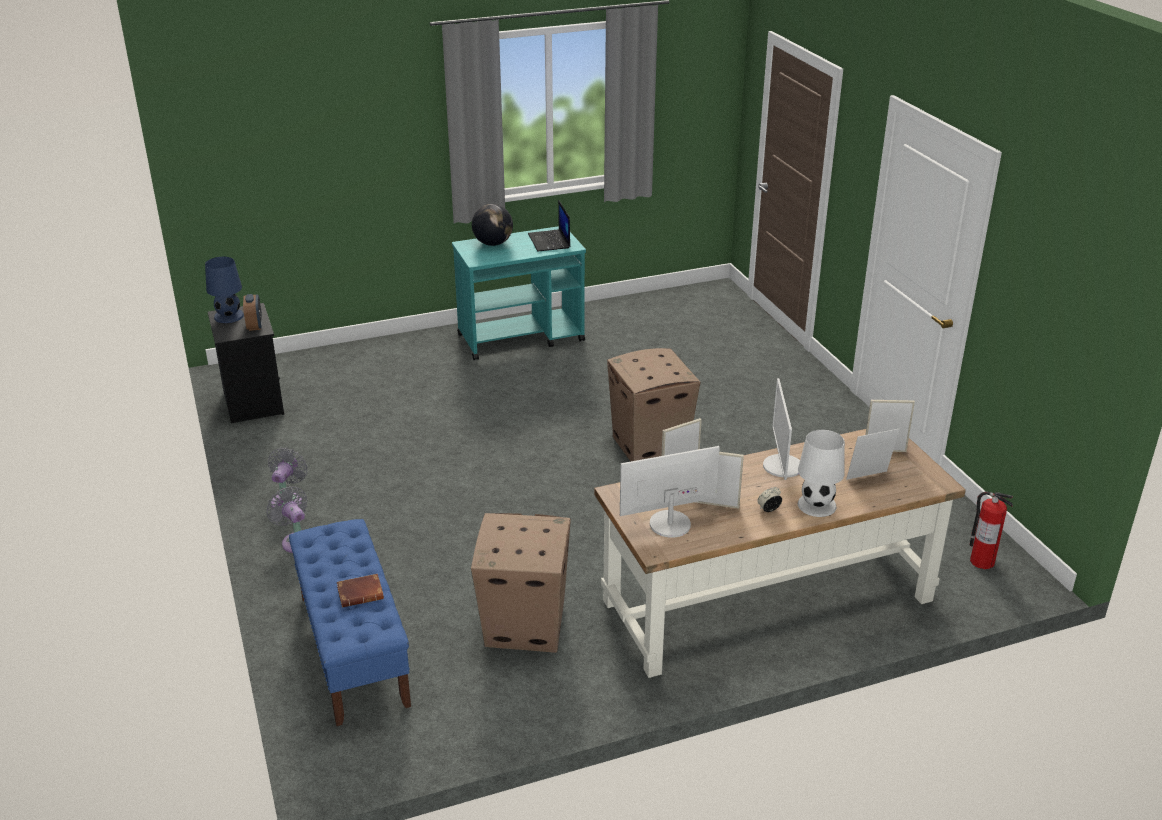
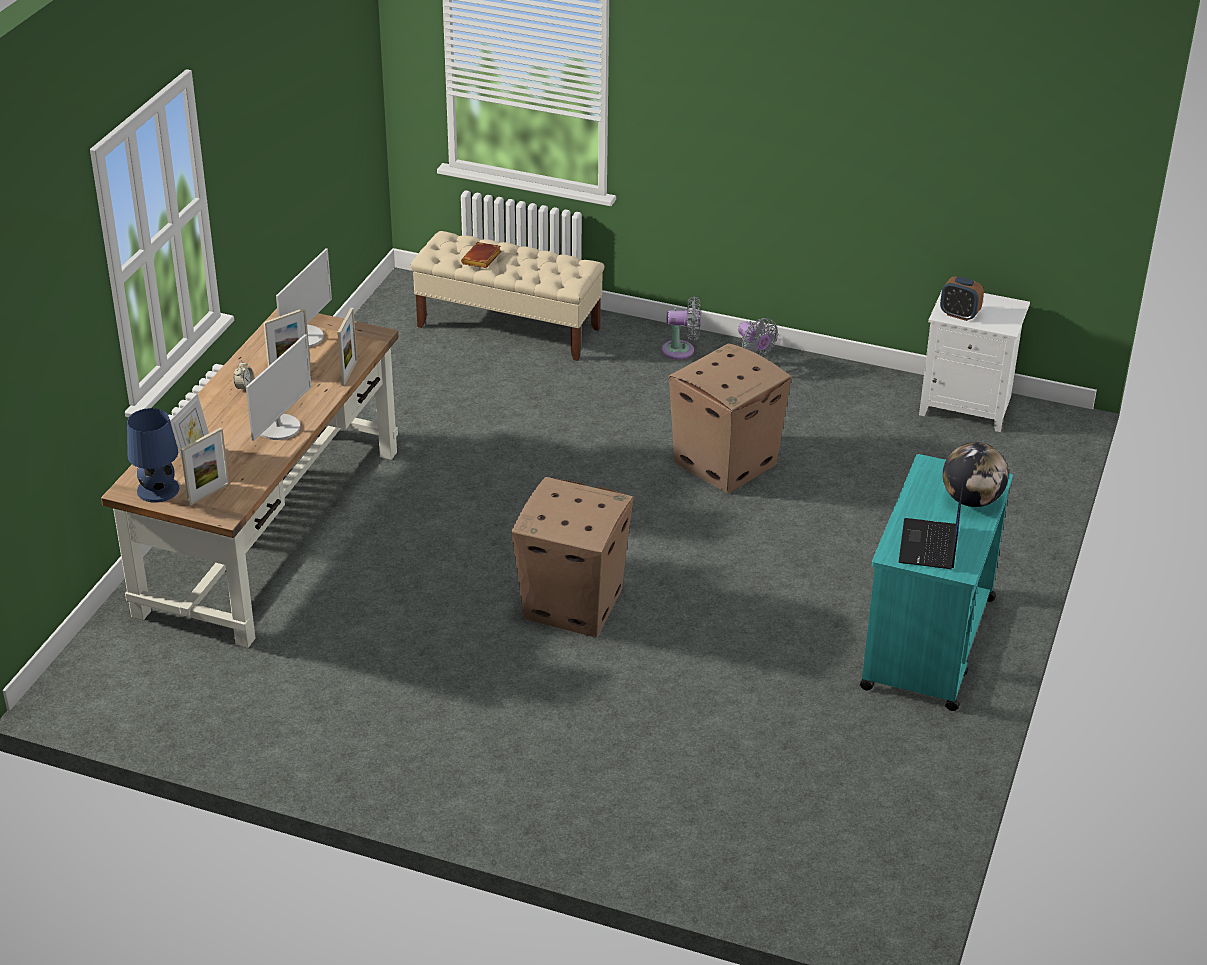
camera: 130 degrees right, 5 degrees up
blue table lamp [205,257,244,323] -> blue table lamp moved to [127,408,179,503]
black nightstand [208,303,284,423] -> white nightstand [919,291,1030,432]
blue bench [289,519,411,726] -> beige bench [411,231,604,361]
cardboard box [471,513,571,653] -> cardboard box moved to [669,343,791,494]
laptop [528,200,570,251] -> laptop turned 105 degrees counterclockwise [898,483,963,569]
monitor [763,378,800,480] -> monitor turned 75 degrees clockwise [246,334,312,441]
white table lamp [798,430,845,517] -> none
fire extinguisher [970,491,1013,569] -> none

